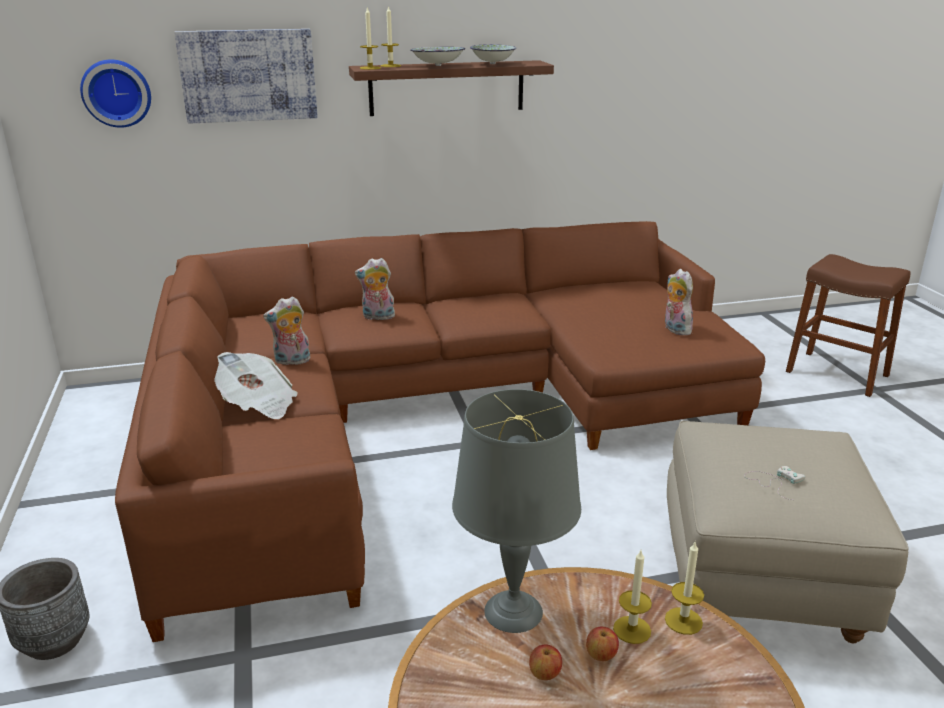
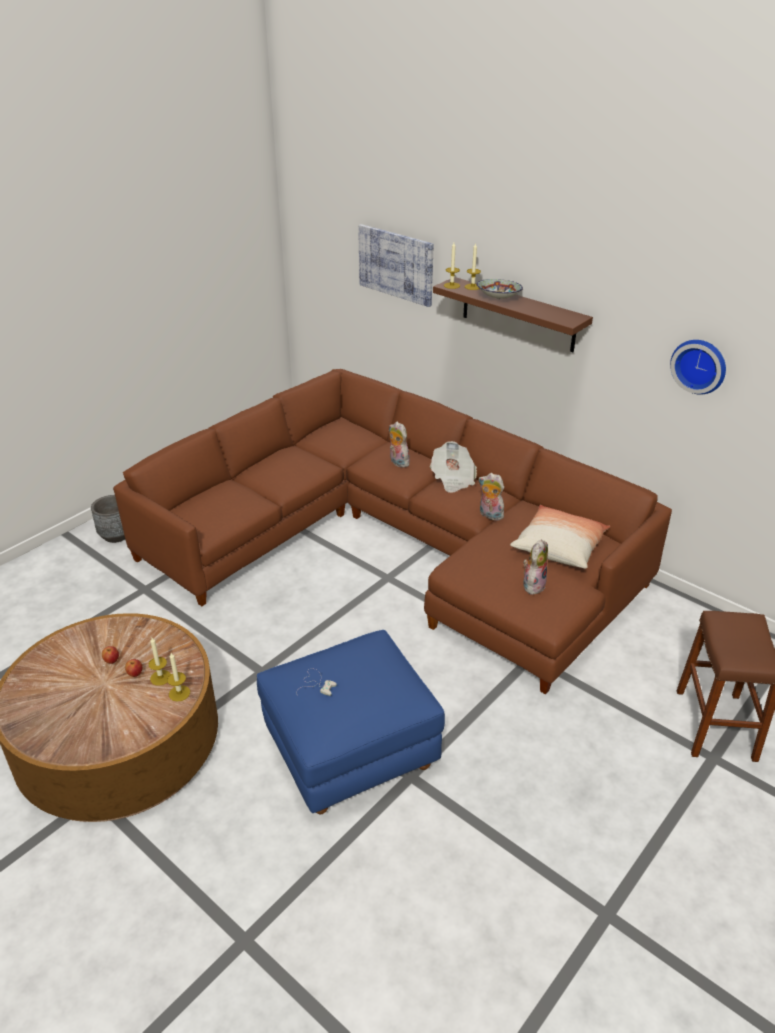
camera: 55 degrees right, 10 degrees up
wall clock [80,59,151,128] -> wall clock moved to [670,340,726,395]
newspaper [214,352,298,419] -> newspaper moved to [430,441,477,493]
plush toy [263,296,310,366] -> plush toy moved to [478,473,504,521]
grey table lamp [452,389,581,633] -> none
bowl [470,44,516,64] -> none
beige ottoman [667,421,909,644] -> blue ottoman [257,630,445,814]
none -> pillow [510,505,610,569]

